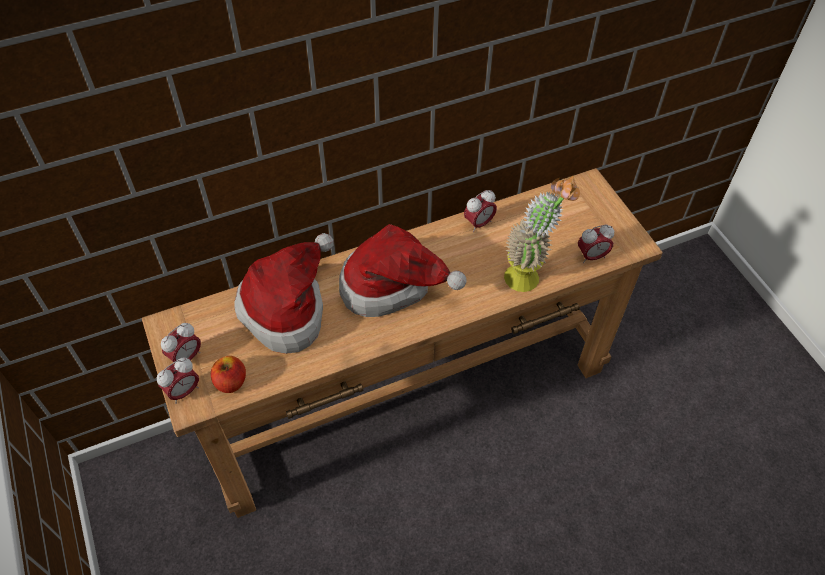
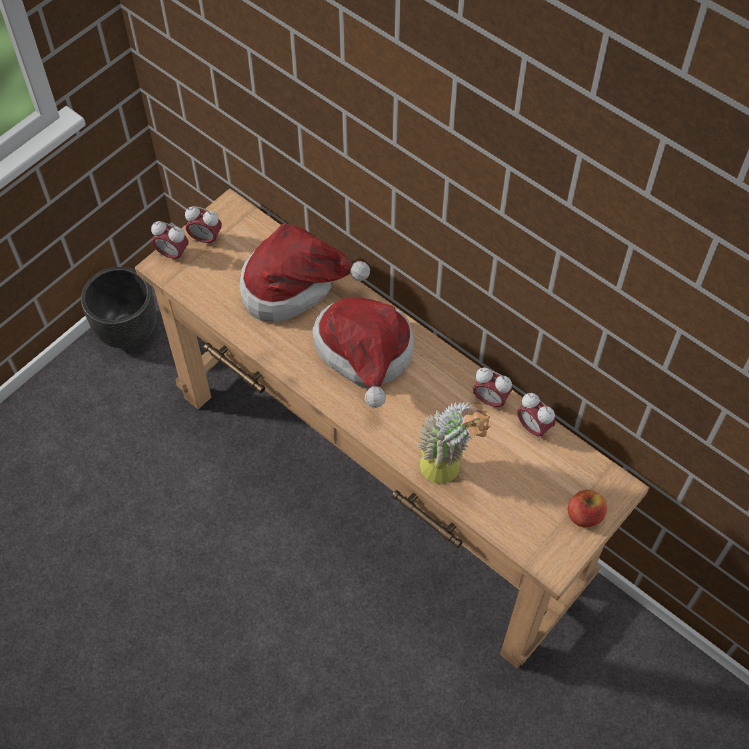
camera: 65 degrees right, 5 degrees up
apple [211,356,246,393] -> apple moved to [568,490,607,527]
alarm clock [578,225,614,263] -> alarm clock moved to [517,393,555,440]
none -> black planter [81,267,156,349]

